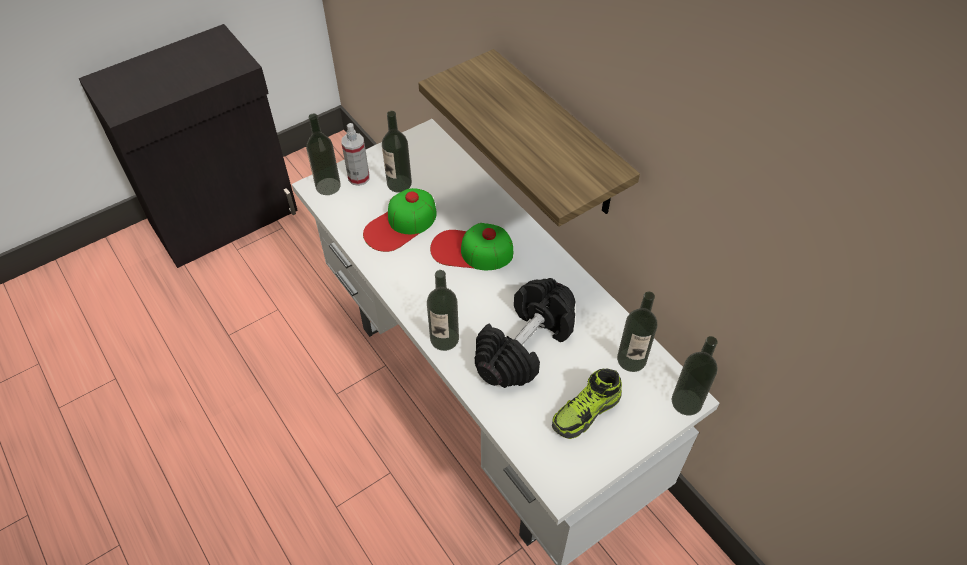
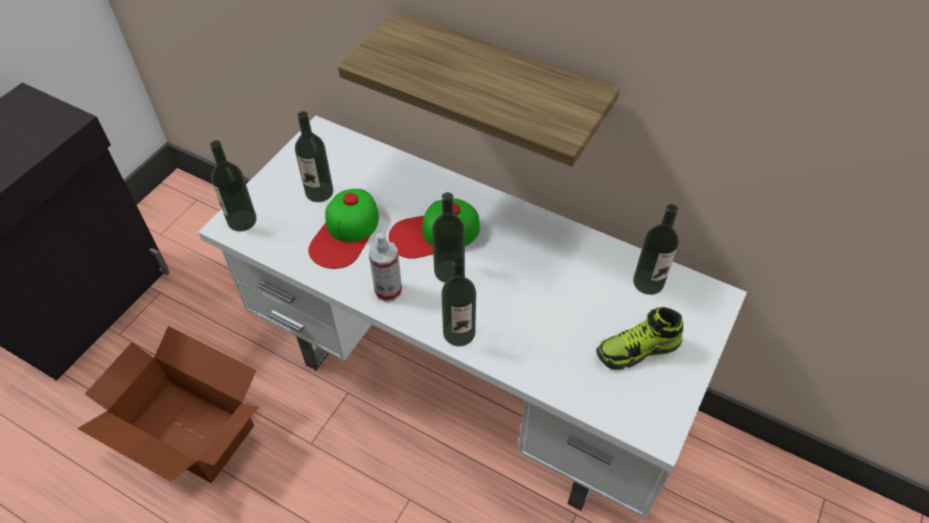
camera: 25 degrees left, 0 degrees up
spray bottle [341,123,370,186] -> spray bottle moved to [369,232,402,302]
black dumbbell [475,278,576,388] -> none
shoe [552,369,622,439] -> shoe turned 45 degrees clockwise [596,307,683,370]
bottle [672,336,718,415] -> bottle moved to [432,192,465,283]
none -> cardboard box [77,326,258,483]

